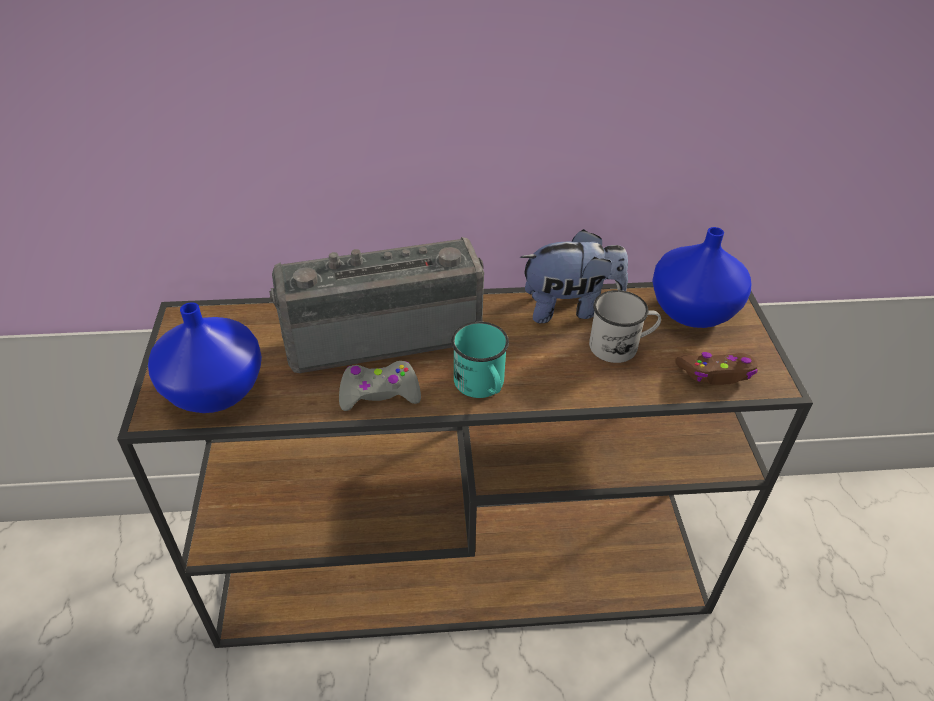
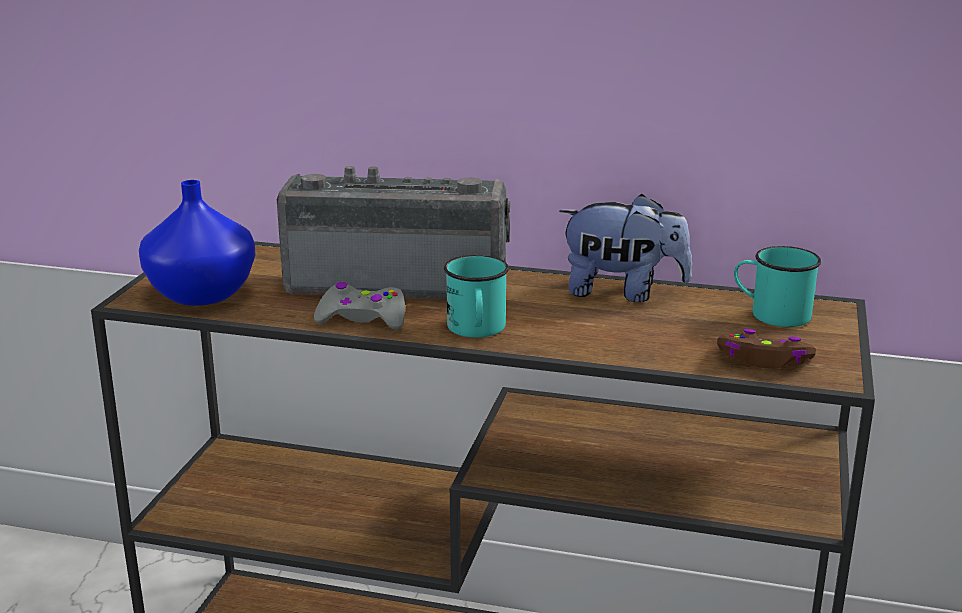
camera: 20 degrees right, 20 degrees down
white mug [589,290,661,363] -> none
blue vase [652,227,752,328] -> turquoise mug [734,246,821,327]

